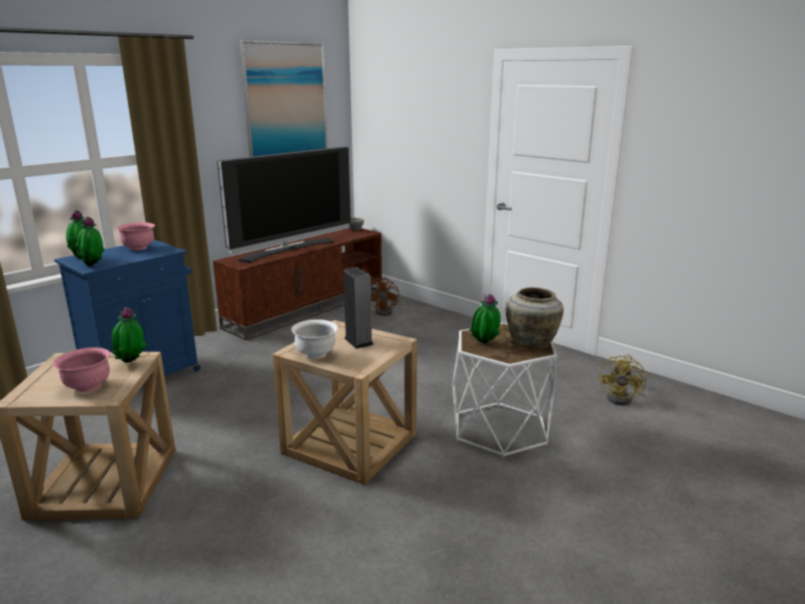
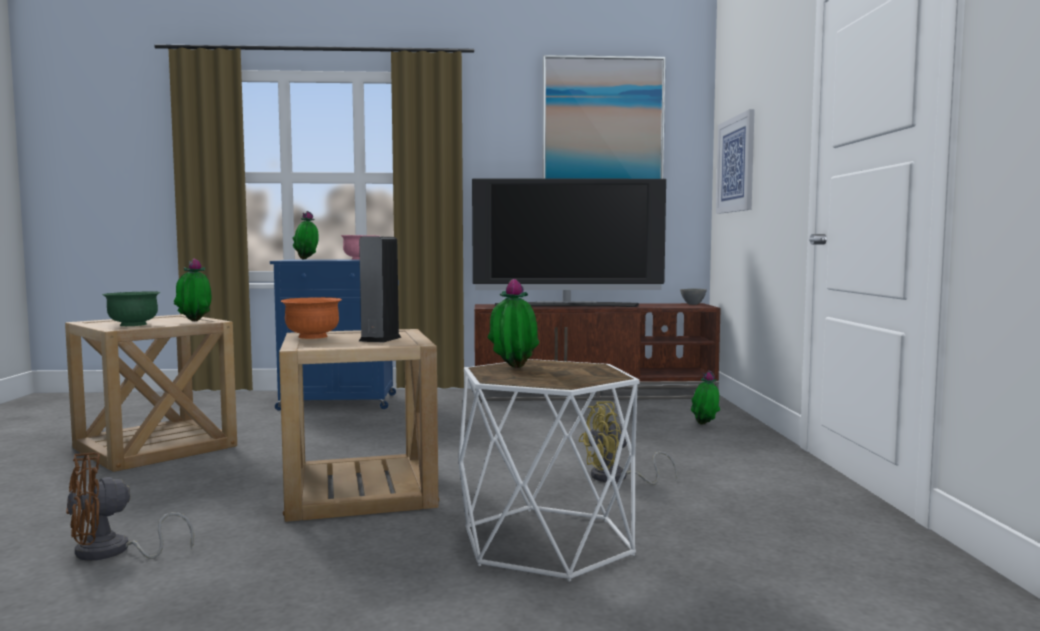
camera: 45 degrees right, 15 degrees down
pink bowl [53,347,110,392] -> green bowl [102,291,160,326]
potted plant [75,217,105,266] -> potted plant moved to [691,370,720,425]
white bowl [291,319,338,359] -> orange bowl [281,297,342,339]
brown fan [371,278,405,316] -> brown fan moved to [66,452,194,561]
beige vase [506,287,564,349] -> none
yellow fan [599,354,647,405] -> yellow fan moved to [578,401,677,485]
none -> picture [716,109,755,214]

